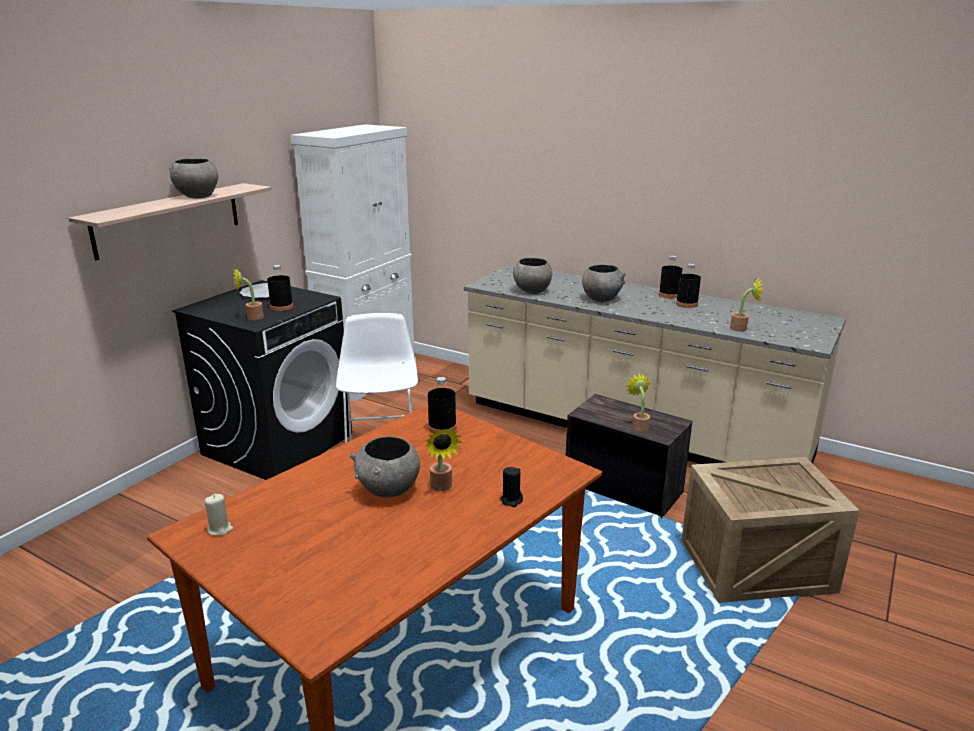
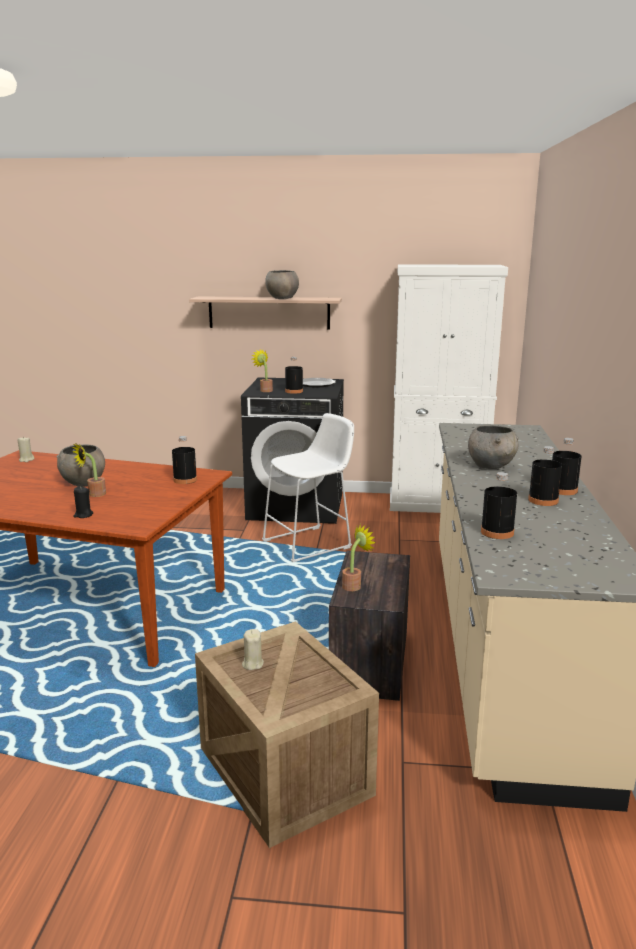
camera: 65 degrees right, 5 degrees down
grey bowl [513,258,552,294] -> none
potted plant [730,278,764,332] -> black bottle [481,472,517,539]
none -> beige candle [242,629,264,670]

